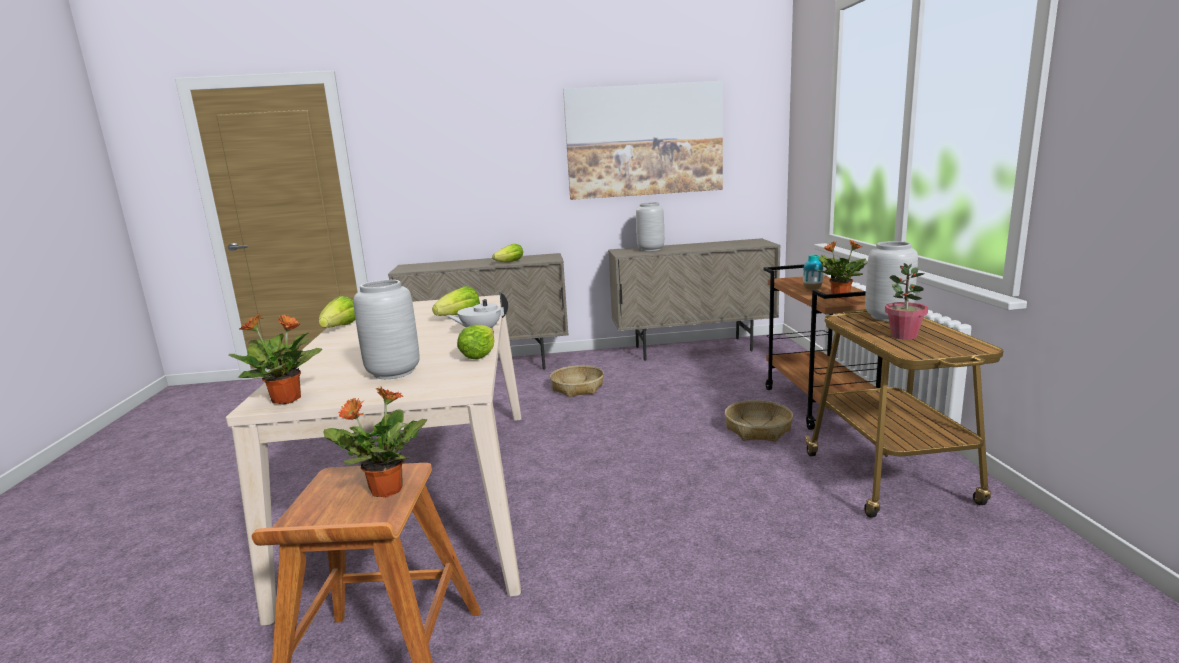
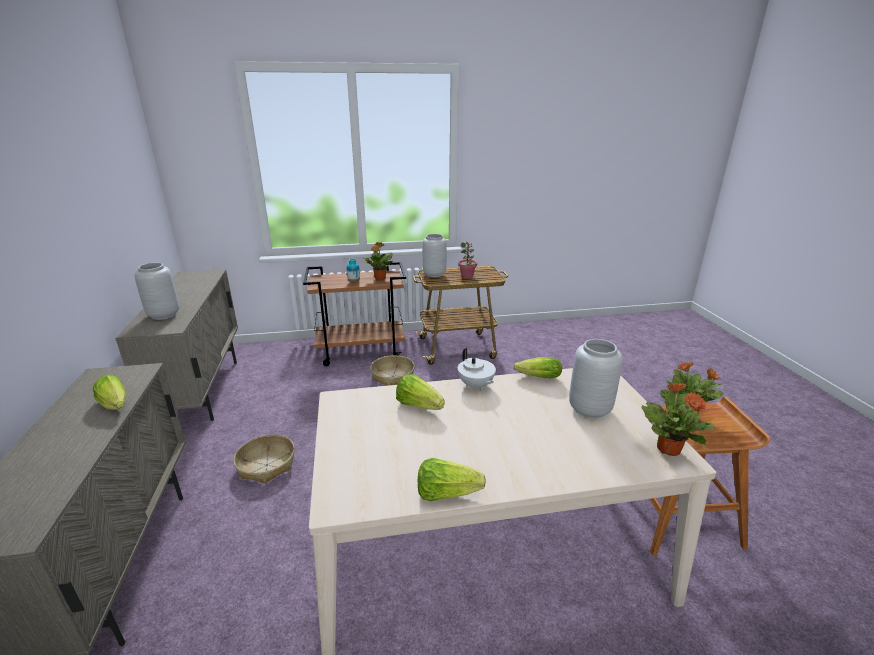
camera: 95 degrees left, 10 degrees up
picture [563,81,723,200] -> none

